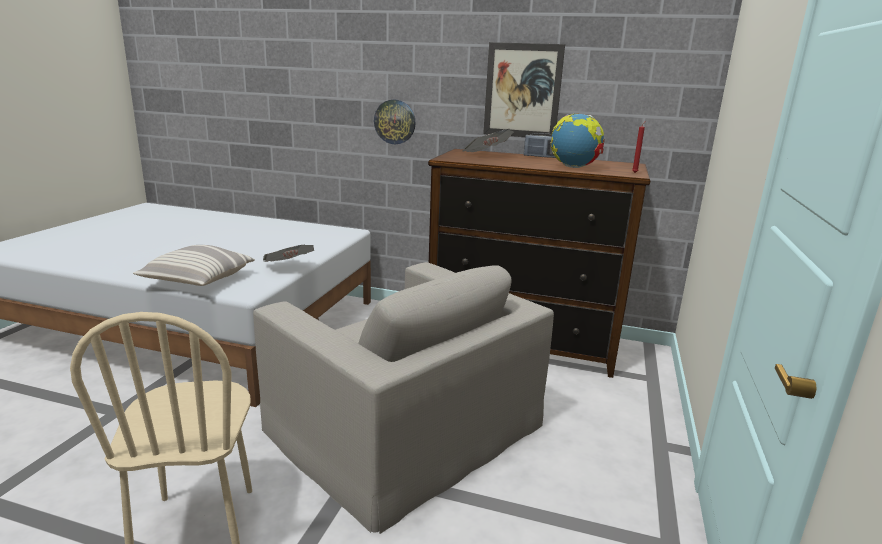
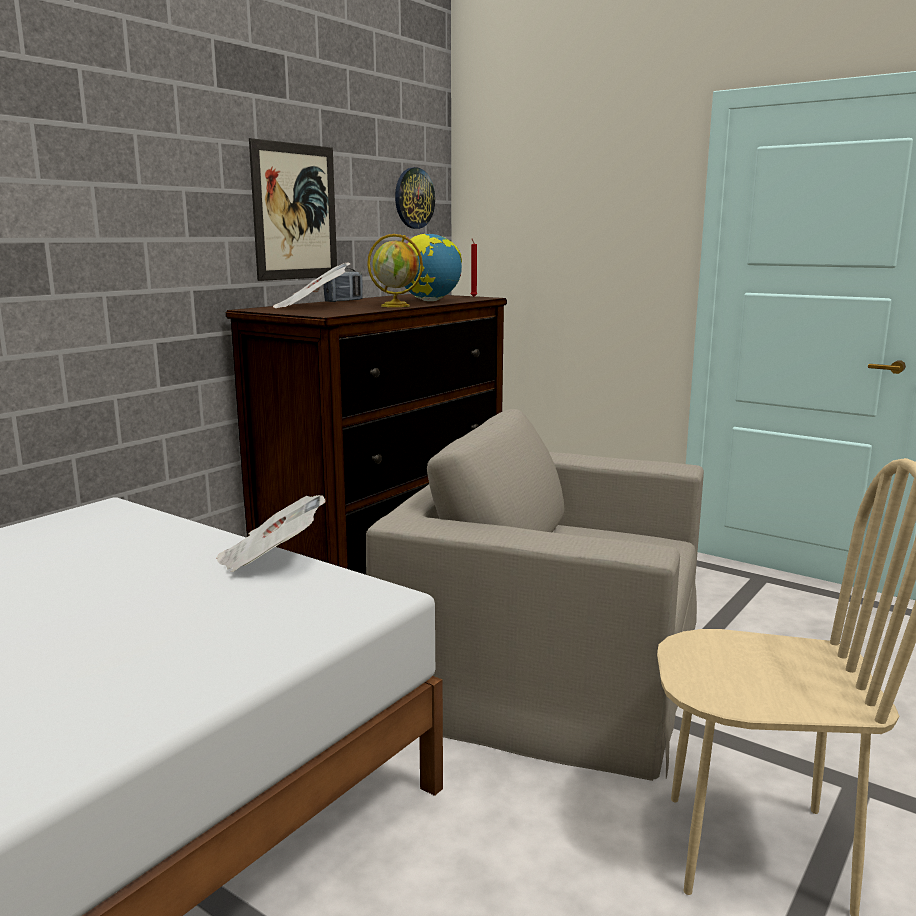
camera: 70 degrees left, 5 degrees down
pillow [133,245,255,286] -> none
beige armchair [253,262,554,534] -> beige armchair turned 135 degrees counterclockwise [366,409,704,781]
wall clock [374,100,416,144] -> wall clock moved to [395,167,435,229]
none -> globe [367,234,423,307]

